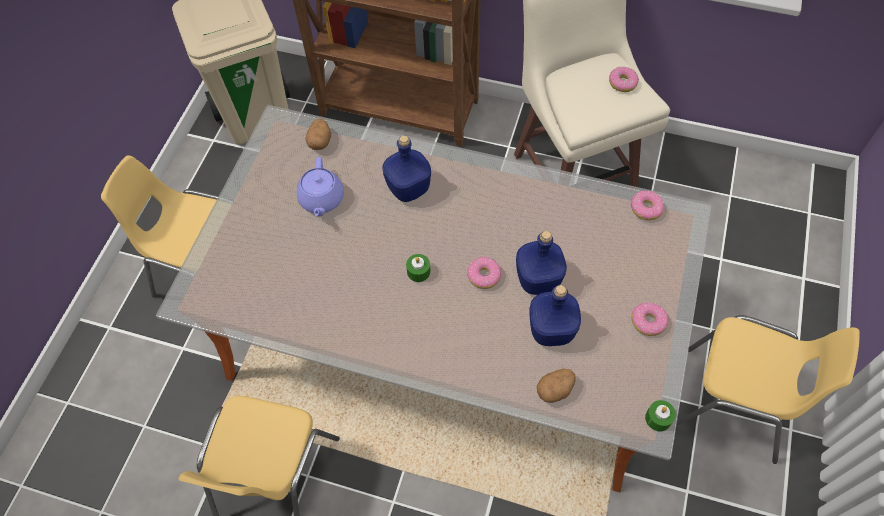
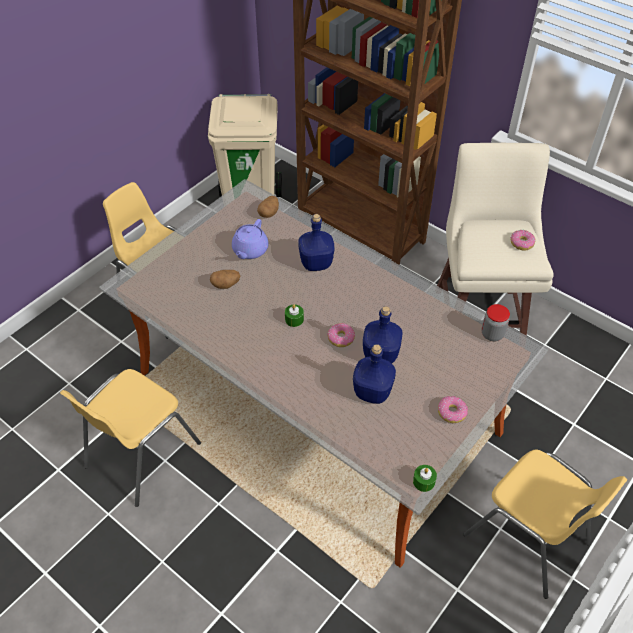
camera: 20 degrees right, 10 degrees down
potato [537,369,576,403] -> potato moved to [210,270,241,289]
donut [631,190,664,220] -> jar [481,304,510,341]

